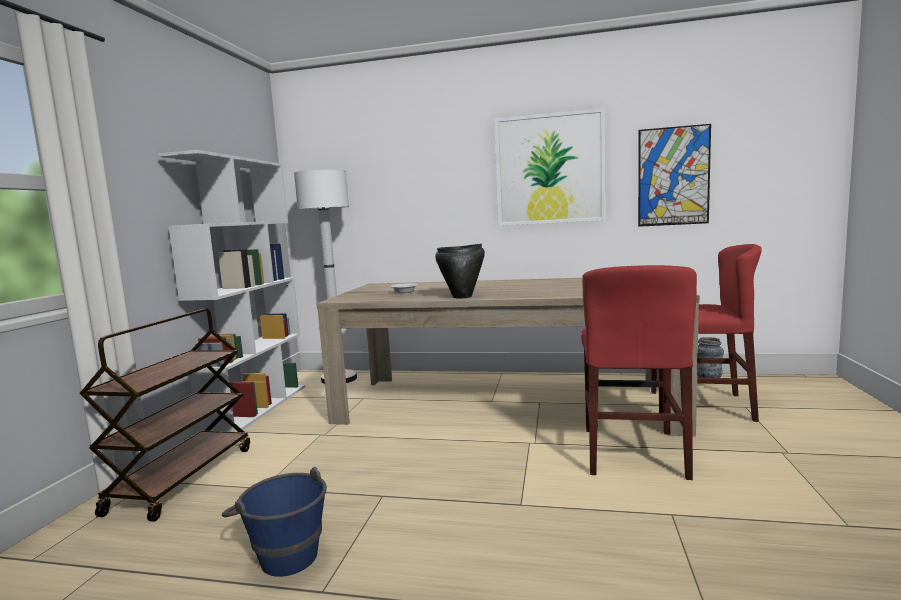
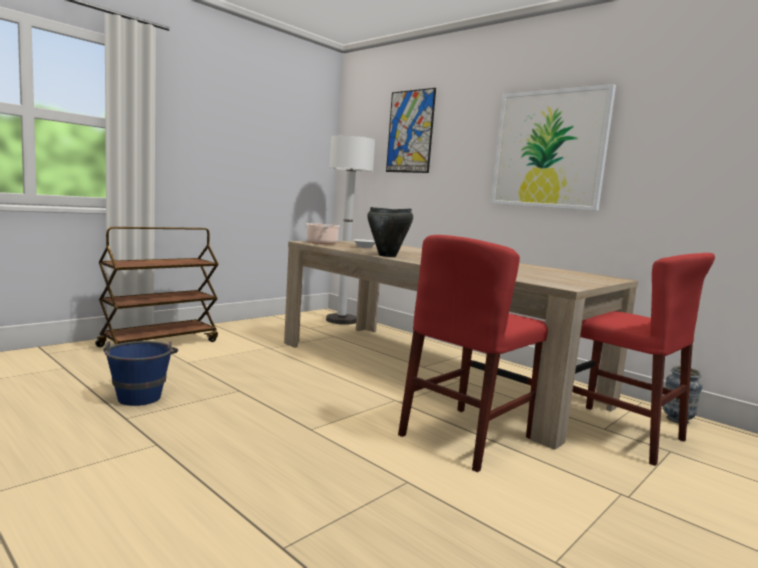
camera: 30 degrees right, 0 degrees up
white bookcase [158,150,305,433] -> none
picture [638,124,711,227] -> picture moved to [386,88,436,173]
none -> cooking pot [306,223,340,244]

